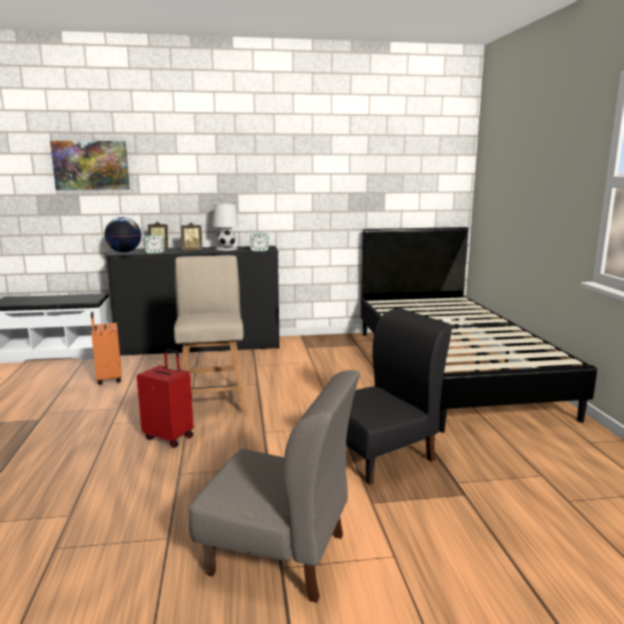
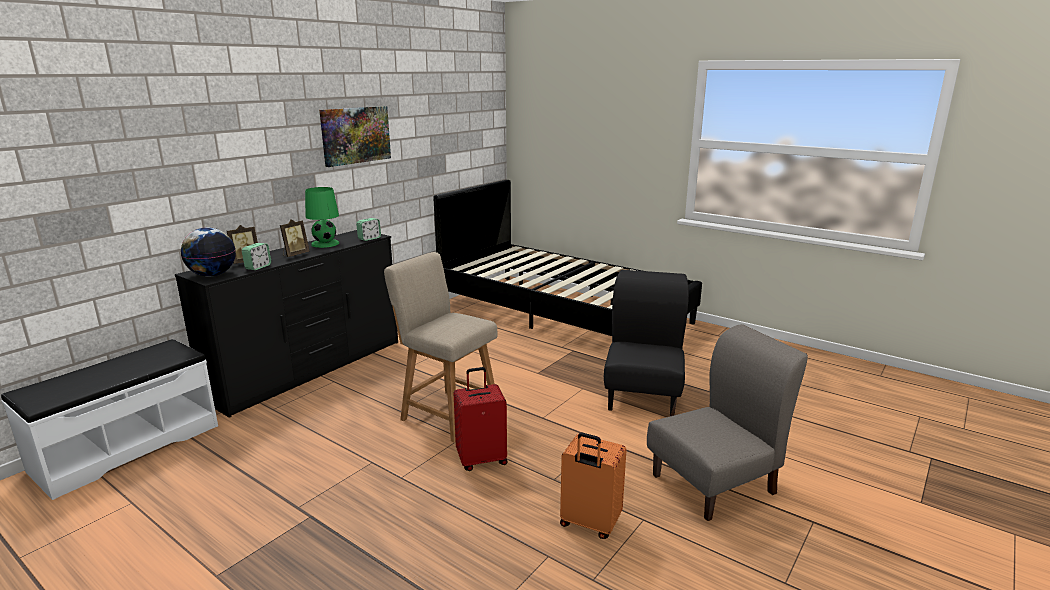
camera: 45 degrees left, 5 degrees up
picture [50,141,130,190] -> picture moved to [319,106,391,167]
orange suitcase [91,312,122,385] -> orange suitcase moved to [560,433,626,539]
white table lamp [213,203,239,251] -> green table lamp [305,187,339,248]

